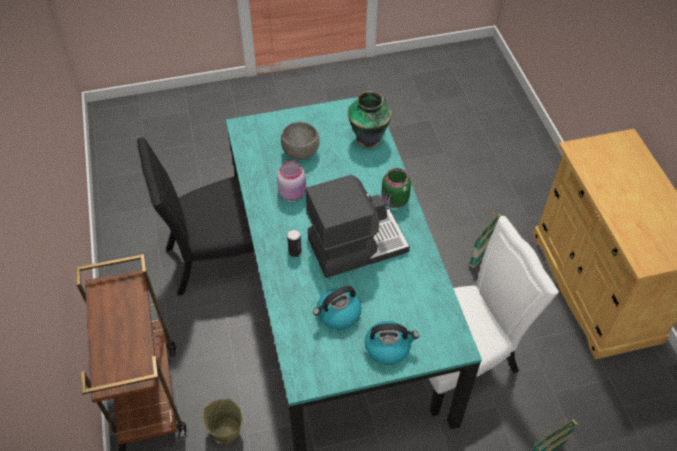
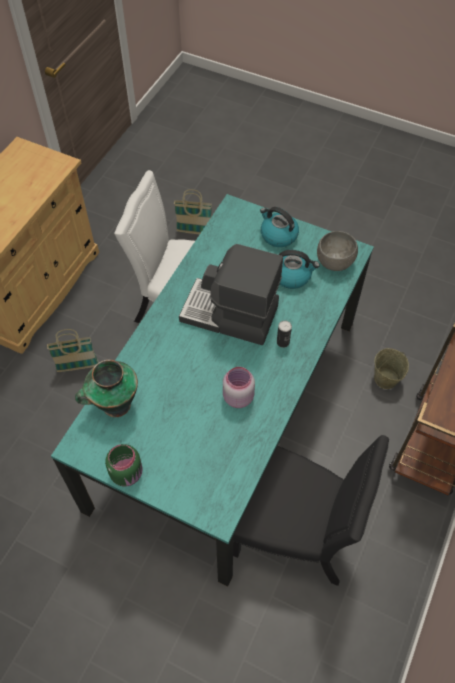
camera: 140 degrees left, 5 degrees up
grey bowl [281,122,320,160] -> grey bowl moved to [317,231,358,271]
green jar [381,168,411,208] -> green jar moved to [105,444,142,486]

